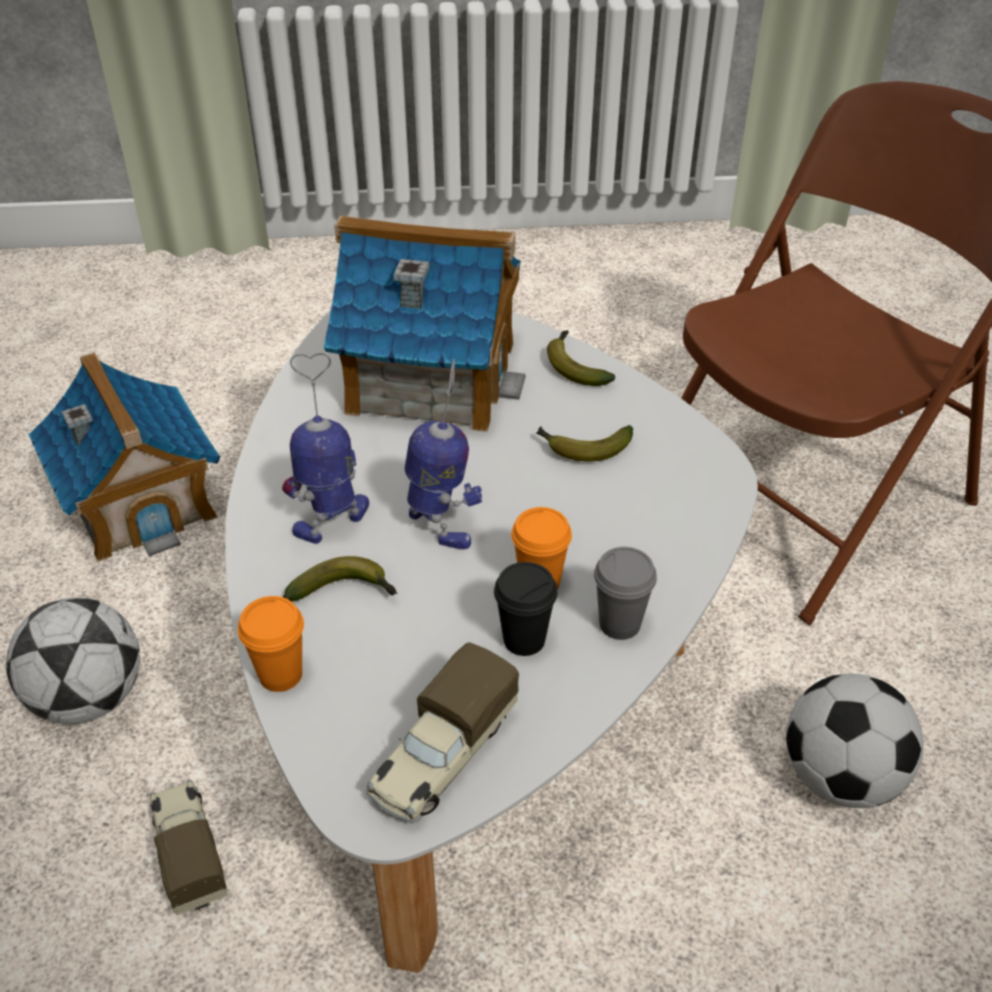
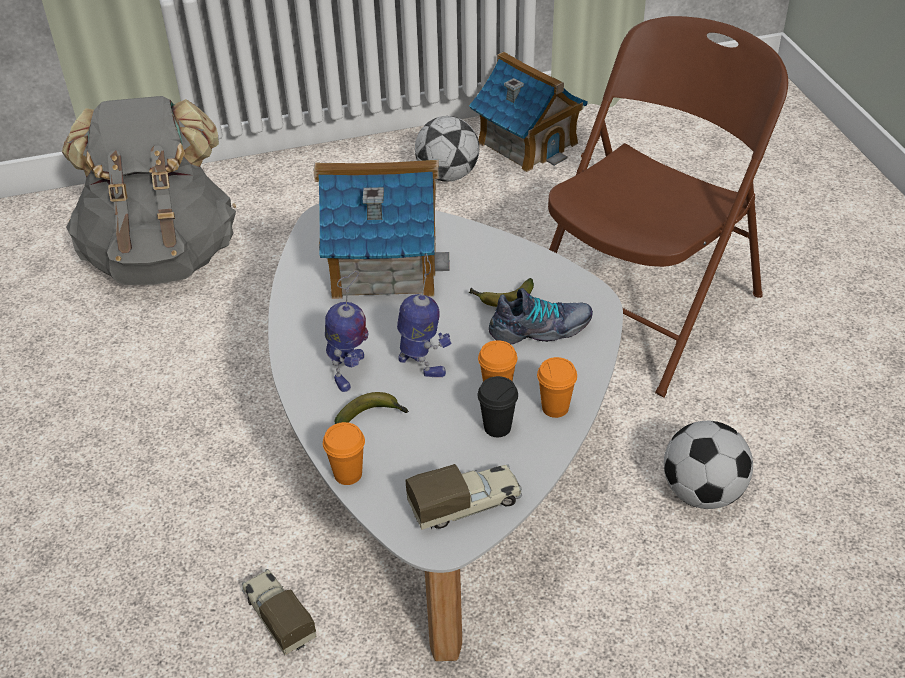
camera: 10 degrees left, 0 degrees up
football [6,597,140,724] -> football moved to [415,116,480,181]
toy house [29,352,220,562] -> toy house moved to [469,51,588,172]
toy robot [282,353,369,544] -> toy robot turned 150 degrees clockwise [325,271,368,392]
toy truck [366,642,519,823] -> toy truck turned 135 degrees counterclockwise [405,464,522,530]
banana [547,330,616,386] -> none
grey cup [594,547,657,640] -> orange cup [537,357,577,418]
none -> grey backpack [62,96,236,285]
none -> shoe [489,288,593,344]

